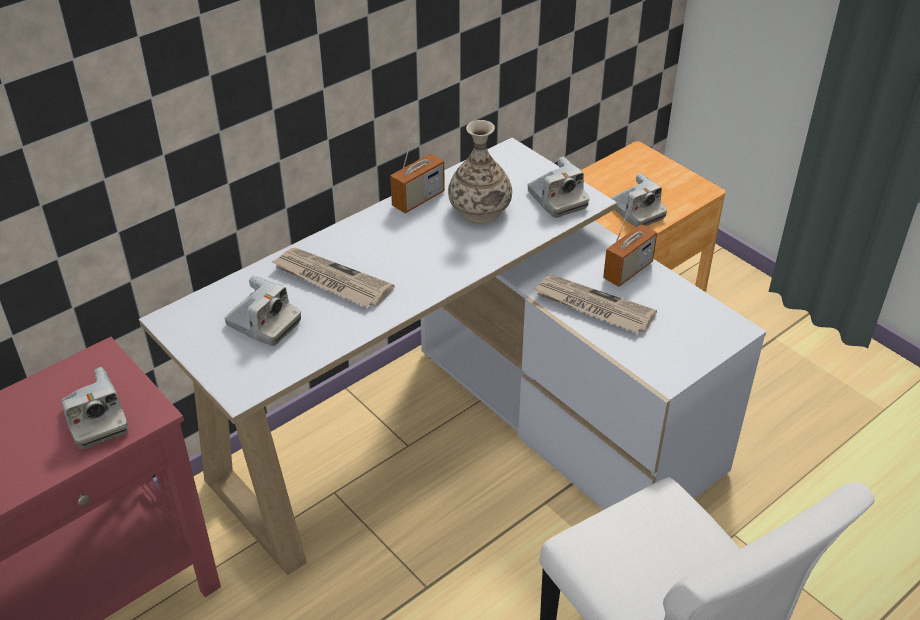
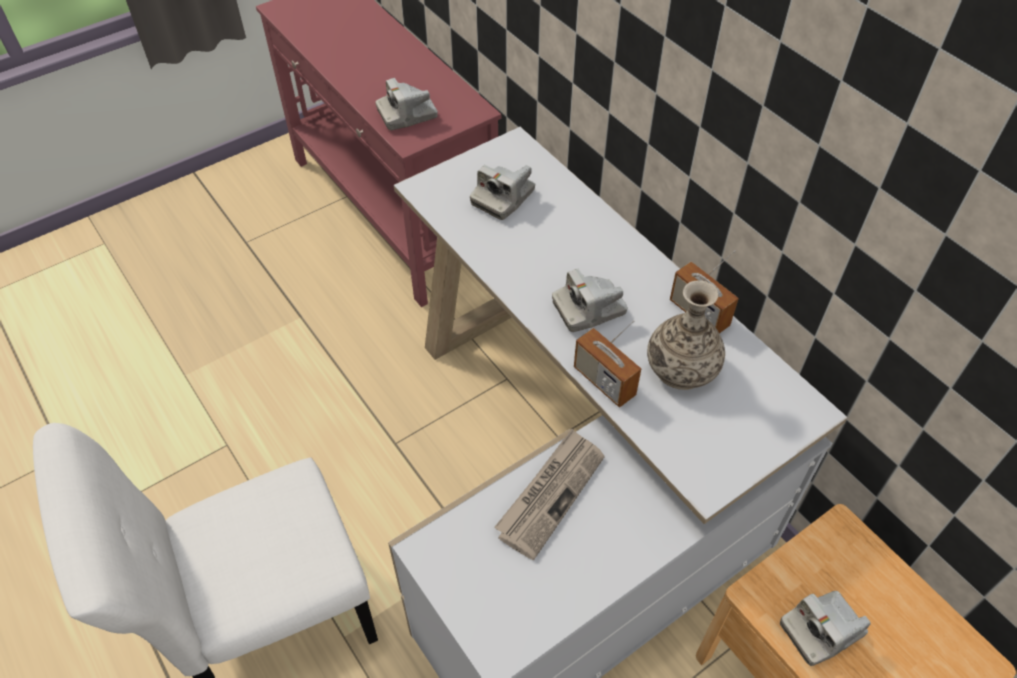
camera: 95 degrees right, 10 degrees up
newspaper [271,248,395,307] -> none
camera [528,156,589,218] -> camera moved to [552,269,628,332]
radio [603,196,657,287] -> radio moved to [574,320,641,408]

